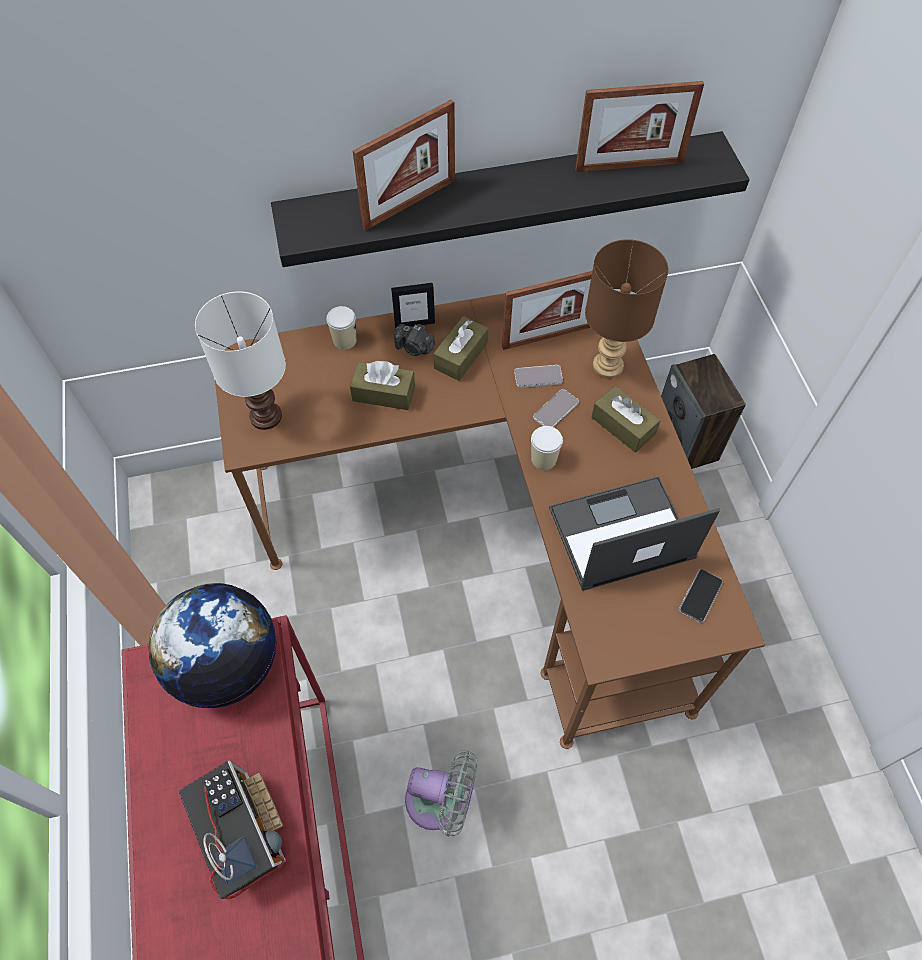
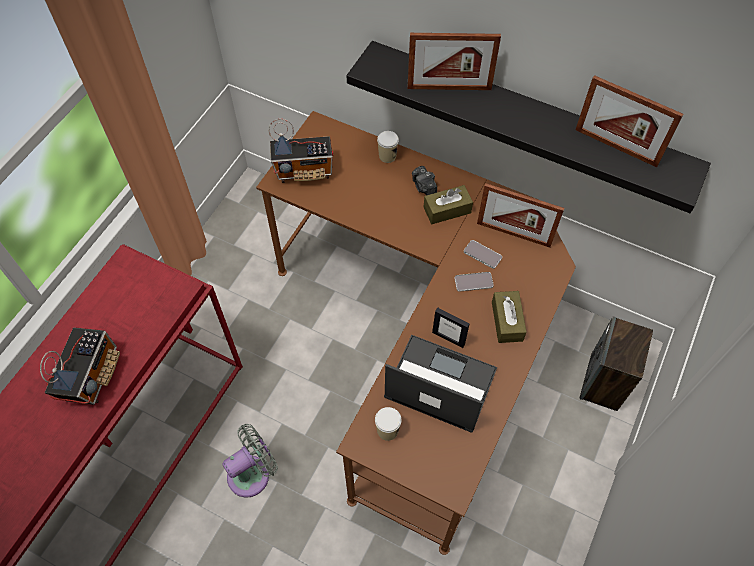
camera: 40 degrees right, 0 degrees up
globe [149,583,276,708] -> none
white table lamp [195,292,286,430] -> radio [268,119,333,183]
brown tissue box [350,361,415,410] -> none
picture frame [391,283,435,329] -> picture frame moved to [432,307,470,348]
grey fan [405,751,477,836] -> grey fan turned 90 degrees counterclockwise [222,424,278,497]
cup [531,426,563,470] -> cup moved to [375,407,402,441]
brown table lamp [585,239,668,379] -> none
phone [679,569,723,623] -> none

